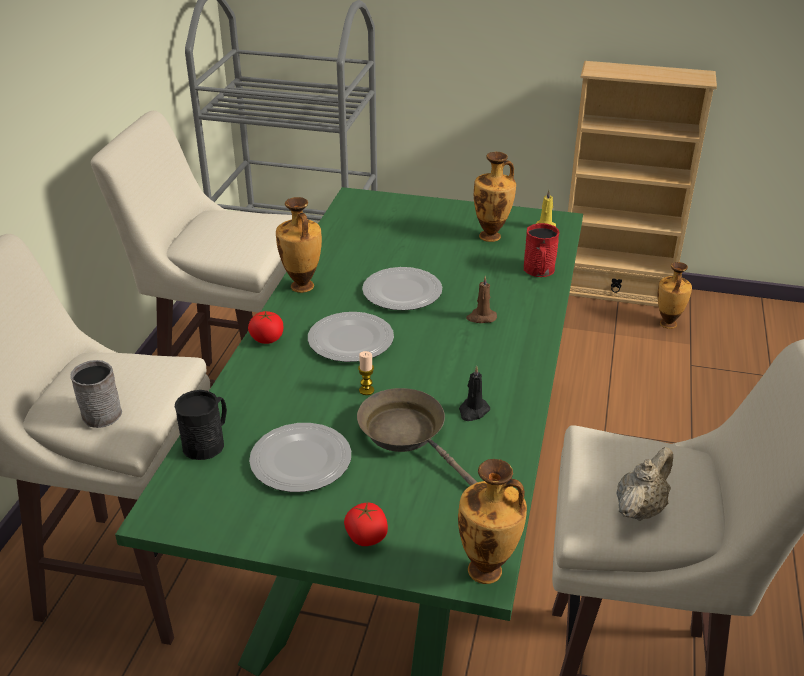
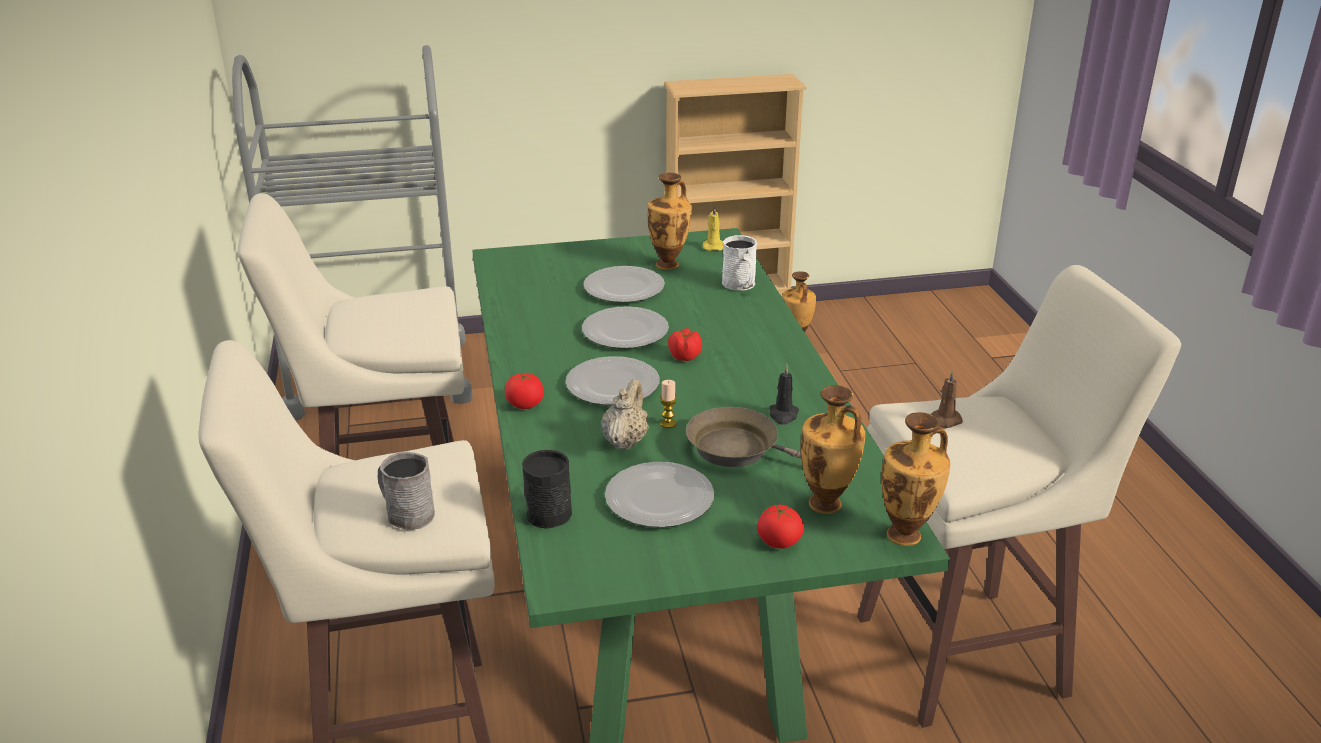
camera: 25 degrees left, 5 degrees down
vase [276,197,322,293] -> vase moved to [800,385,865,514]
brown candle [466,276,497,323] -> brown candle moved to [931,370,963,428]
red mug [524,223,560,277] -> white mug [722,235,757,291]
beige teapot [616,447,673,521] -> beige teapot moved to [601,379,649,450]
none -> plate [583,266,665,303]
none -> tomato [668,328,702,361]

